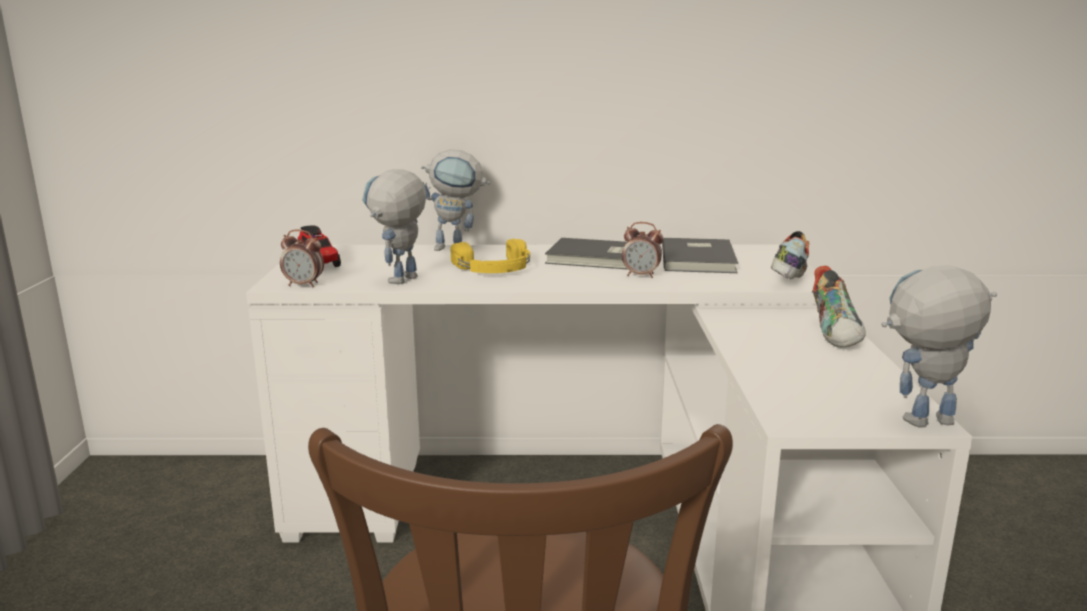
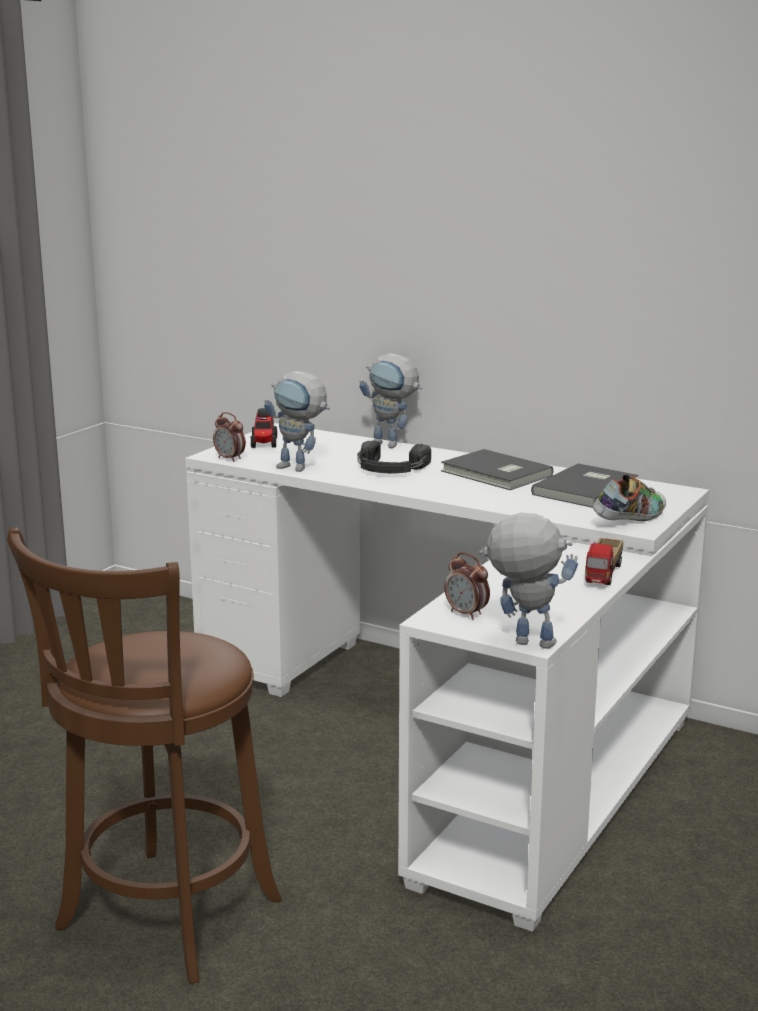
camera: 30 degrees right, 0 degrees up
toy robot [362,169,426,284] -> toy robot turned 120 degrees counterclockwise [264,371,330,472]
yellow headphones [451,239,530,273] -> black headphones [358,440,431,473]
alarm clock [622,222,663,278] -> alarm clock moved to [444,553,490,620]
shoe [812,266,865,348] -> toy truck [585,538,623,585]

